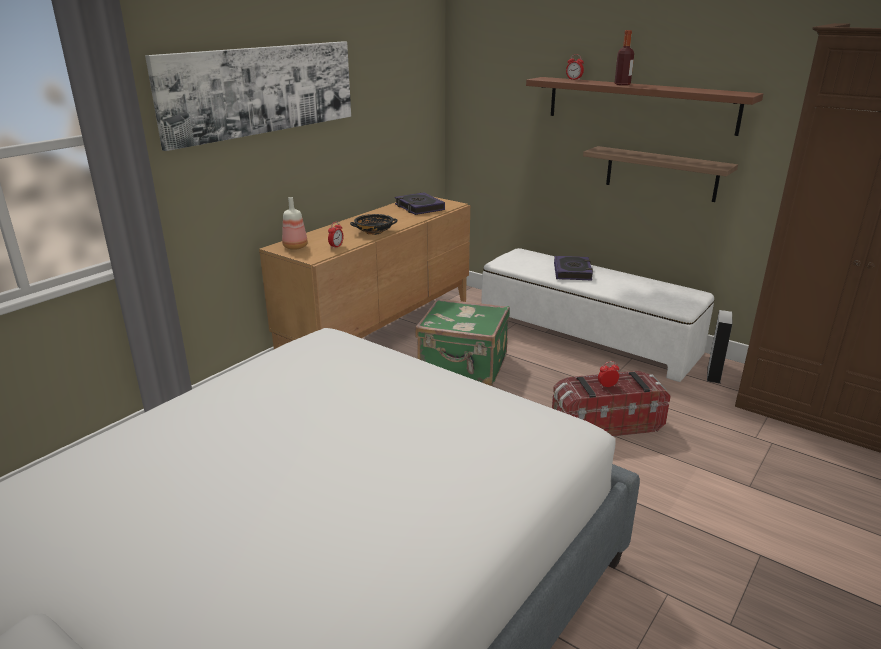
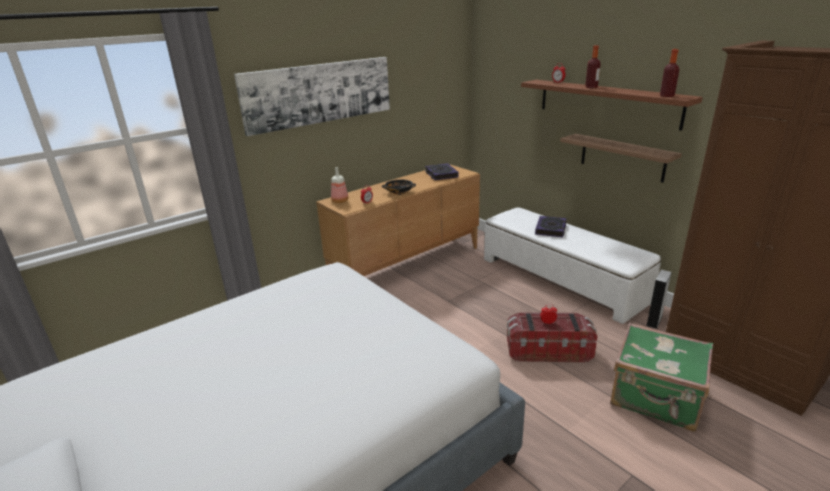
camera: 15 degrees right, 0 degrees up
green suitcase [415,298,510,386] -> green suitcase moved to [610,323,713,432]
none -> bottle [660,49,679,97]

